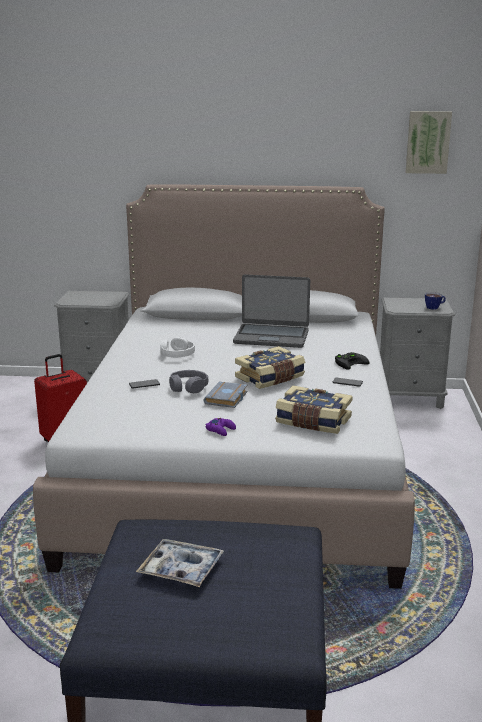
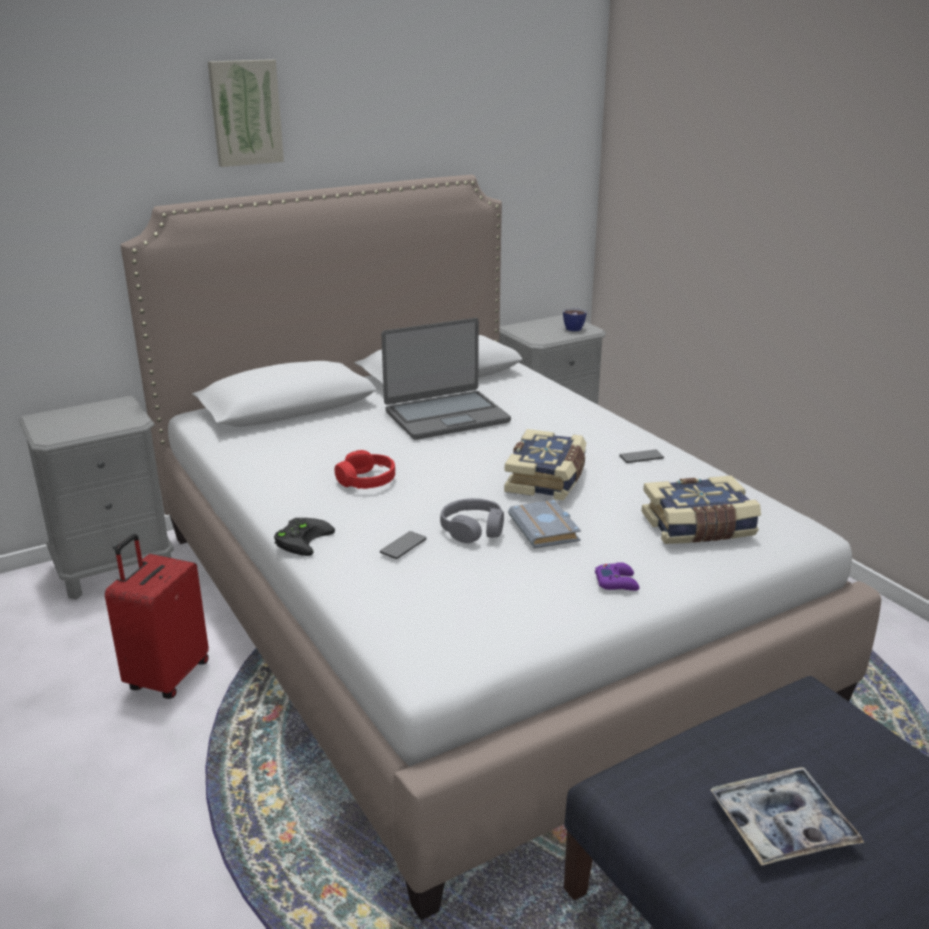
camera: 35 degrees left, 5 degrees up
white headphones [160,337,195,357] -> red headphones [335,450,395,489]
black game controller [335,352,370,370] -> black game controller moved to [274,518,335,556]
picture [406,111,452,174] -> picture moved to [208,59,284,167]

